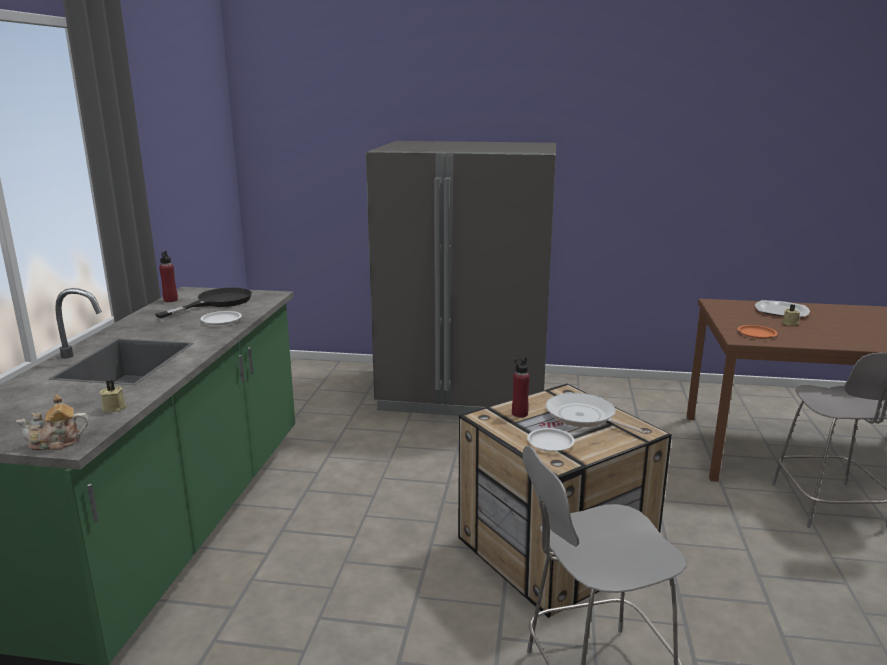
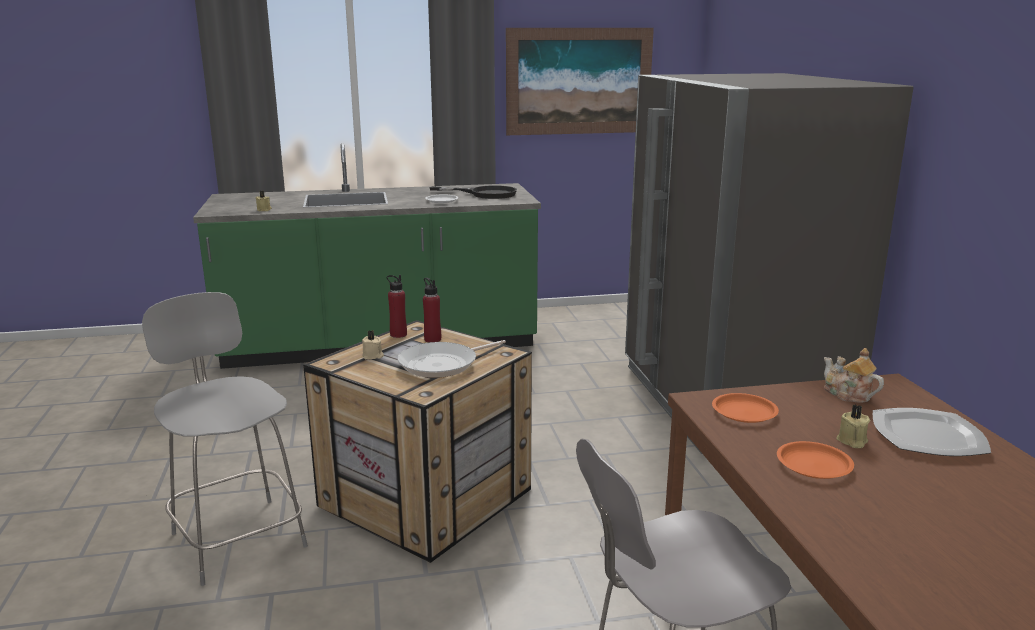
camera: 70 degrees right, 0 degrees up
teapot [16,395,89,450] -> teapot moved to [824,348,884,403]
red bottle [159,251,178,302] -> red bottle moved to [387,275,407,338]
white plate [527,428,575,451] -> beige candle [362,330,384,359]
frying pan [546,393,647,434] -> frying pan turned 150 degrees counterclockwise [397,340,506,378]
none -> picture [506,28,654,135]
none -> orange plate [777,441,854,479]

